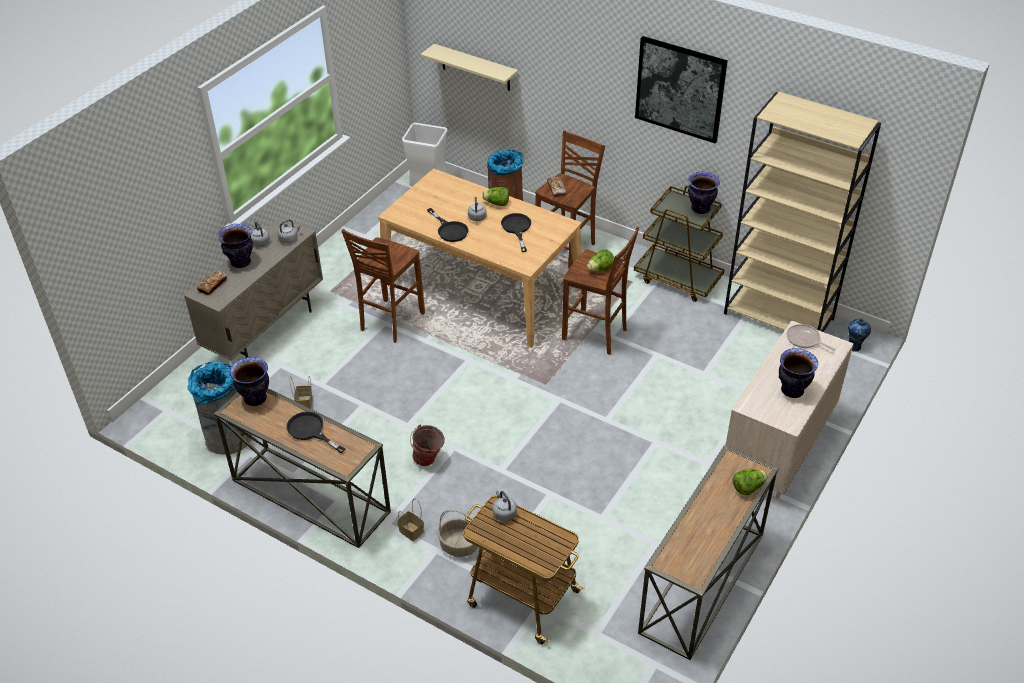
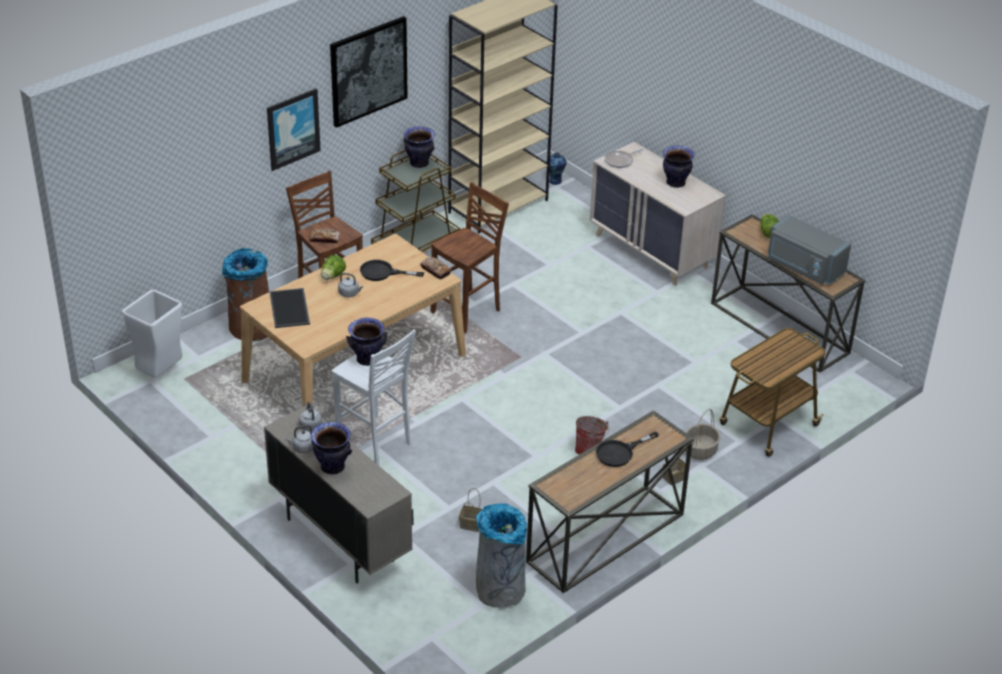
camera: 75 degrees left, 5 degrees down
bread [197,271,227,295] -> bread moved to [420,257,451,279]
vase [229,357,269,406] -> vase moved to [346,318,387,366]
brown stool [341,229,425,343] -> white stool [332,329,416,465]
beige shelf [420,44,518,91] -> none
black frying pan [427,208,469,242] -> none
grey kettle [493,490,517,522] -> none
lettuce [587,249,614,271] -> none
none -> picture [267,88,321,171]
none -> tray [270,288,310,328]
none -> grey microwave [768,215,851,285]

